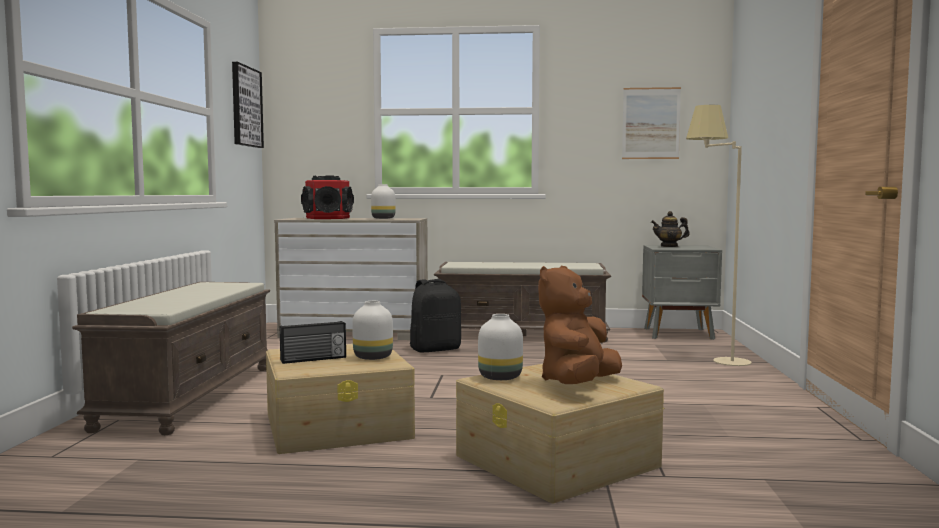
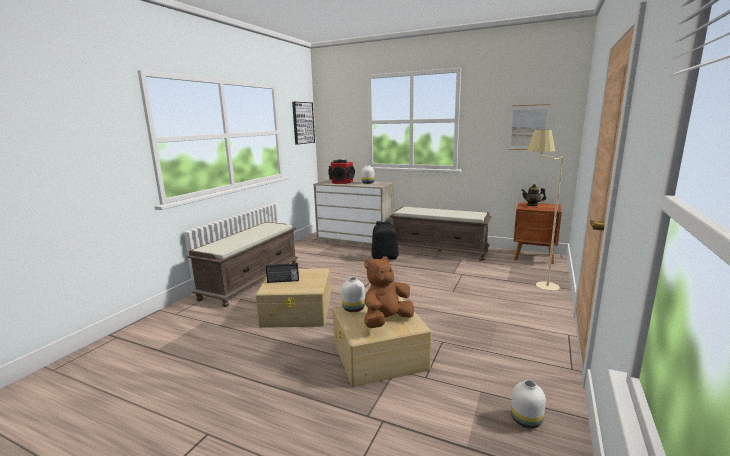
camera: 20 degrees right, 10 degrees up
white vase [352,301,393,360] -> white vase moved to [511,380,546,429]
grey nightstand [642,245,722,340] -> brown nightstand [514,202,562,264]

